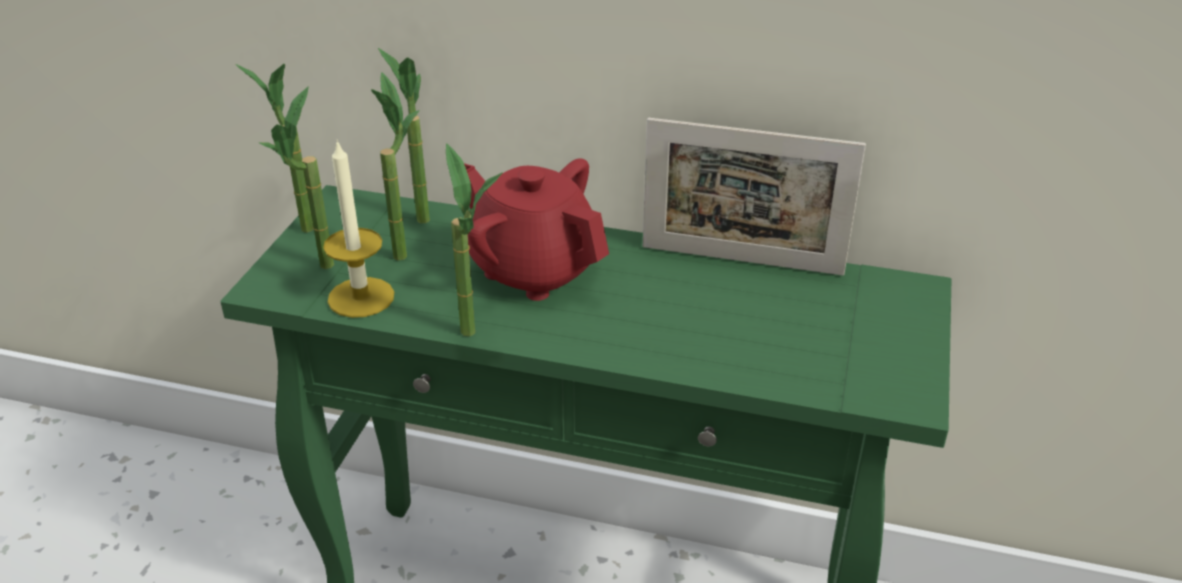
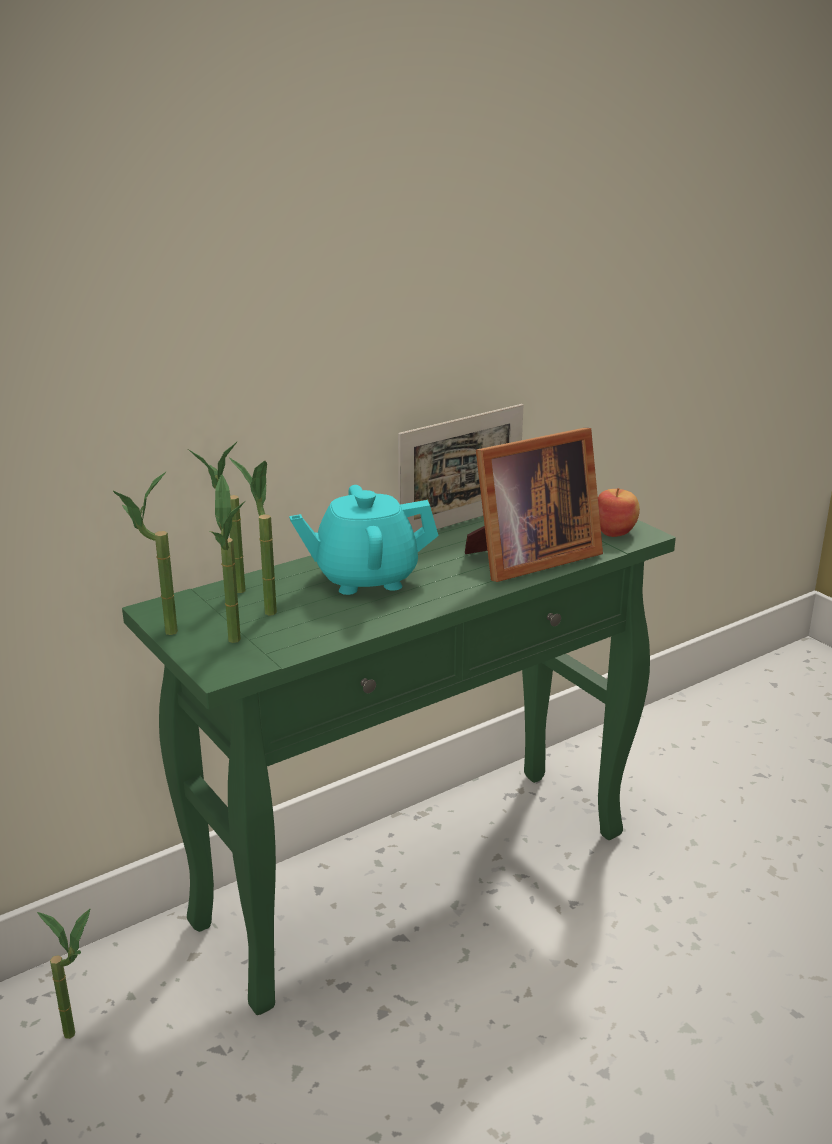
camera: 50 degrees left, 10 degrees down
candle [323,139,394,318] -> none
potted plant [446,143,502,336] -> potted plant moved to [37,909,90,1039]
red teapot [464,158,609,301] -> turquoise teapot [289,485,439,595]
none -> picture frame [465,428,603,582]
none -> apple [598,488,640,537]

